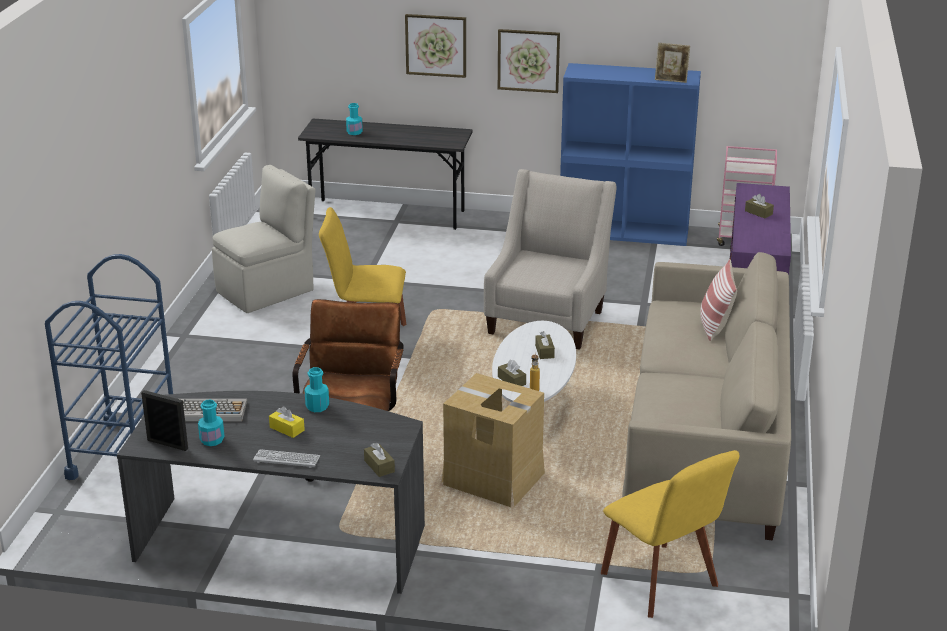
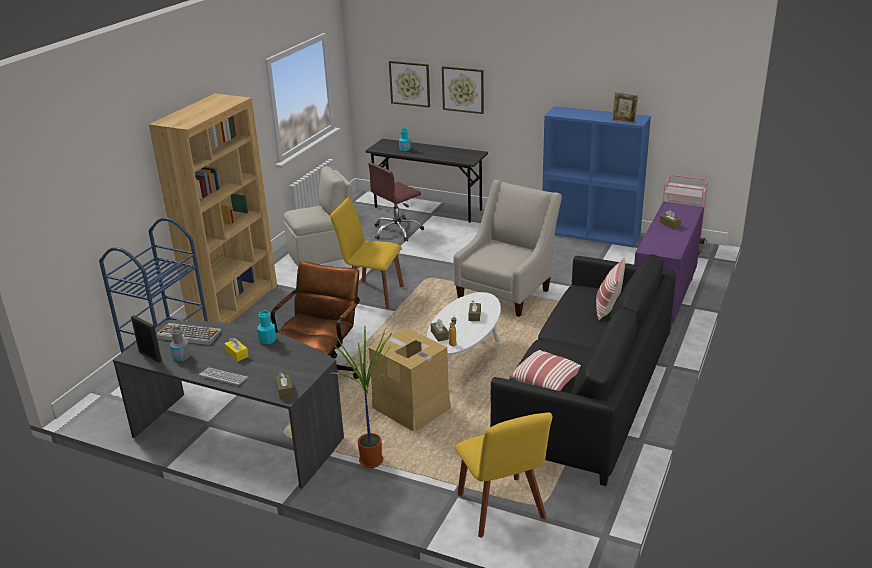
camera: 15 degrees right, 0 degrees up
turquoise bottle [198,400,225,446] -> grey bottle [170,327,190,361]
picture [498,29,560,93] -> picture moved to [389,61,430,107]
beige sofa [622,252,791,540] -> black sofa [490,254,676,486]
none -> brown bookcase [149,94,277,323]
none -> potted plant [329,327,393,468]
none -> brown office chair [368,163,424,242]
none -> pillow [509,350,581,391]

